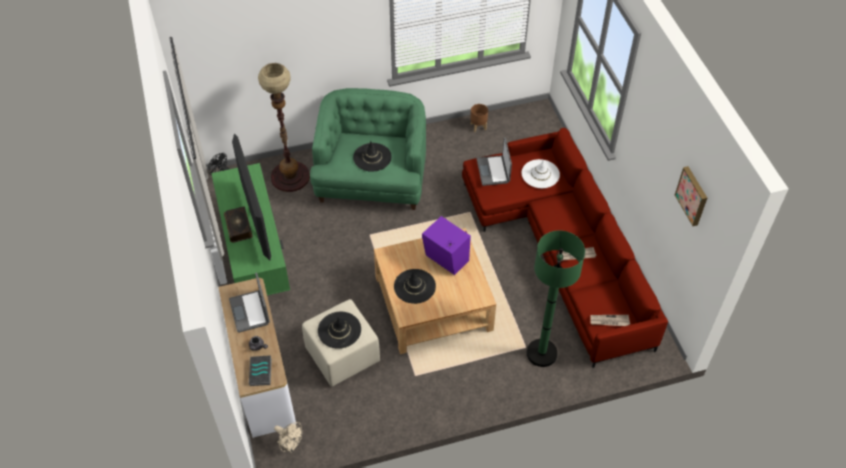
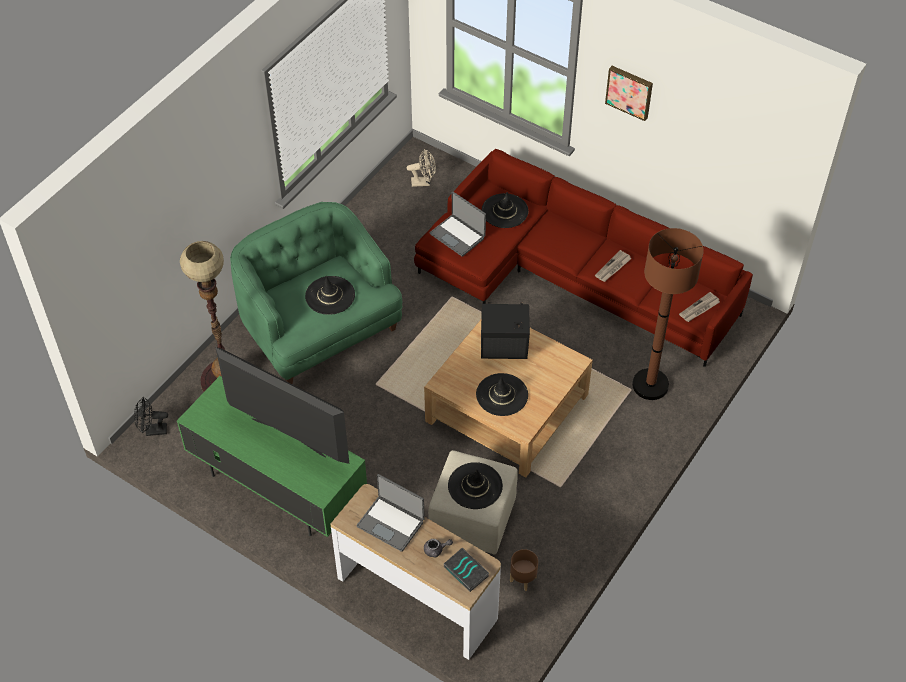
camera: 40 degrees left, 0 degrees up
book [224,207,253,243] -> none
beige fan [274,422,302,453] -> beige fan moved to [407,149,436,187]
purple speaker [422,216,471,275] -> black speaker [481,302,530,359]
brown planter [470,104,488,132] -> brown planter moved to [510,549,538,591]
white hat [522,159,560,188] -> black hat [482,192,528,228]
green floor lamp [527,230,585,367] -> brown floor lamp [632,228,704,400]
picture [675,166,707,226] -> picture moved to [605,66,653,121]

